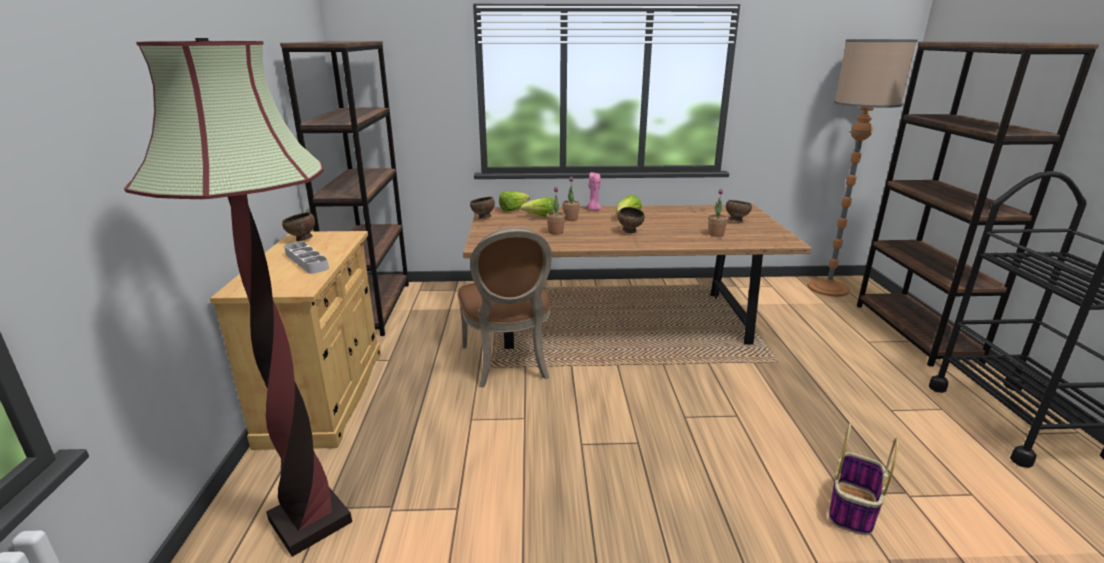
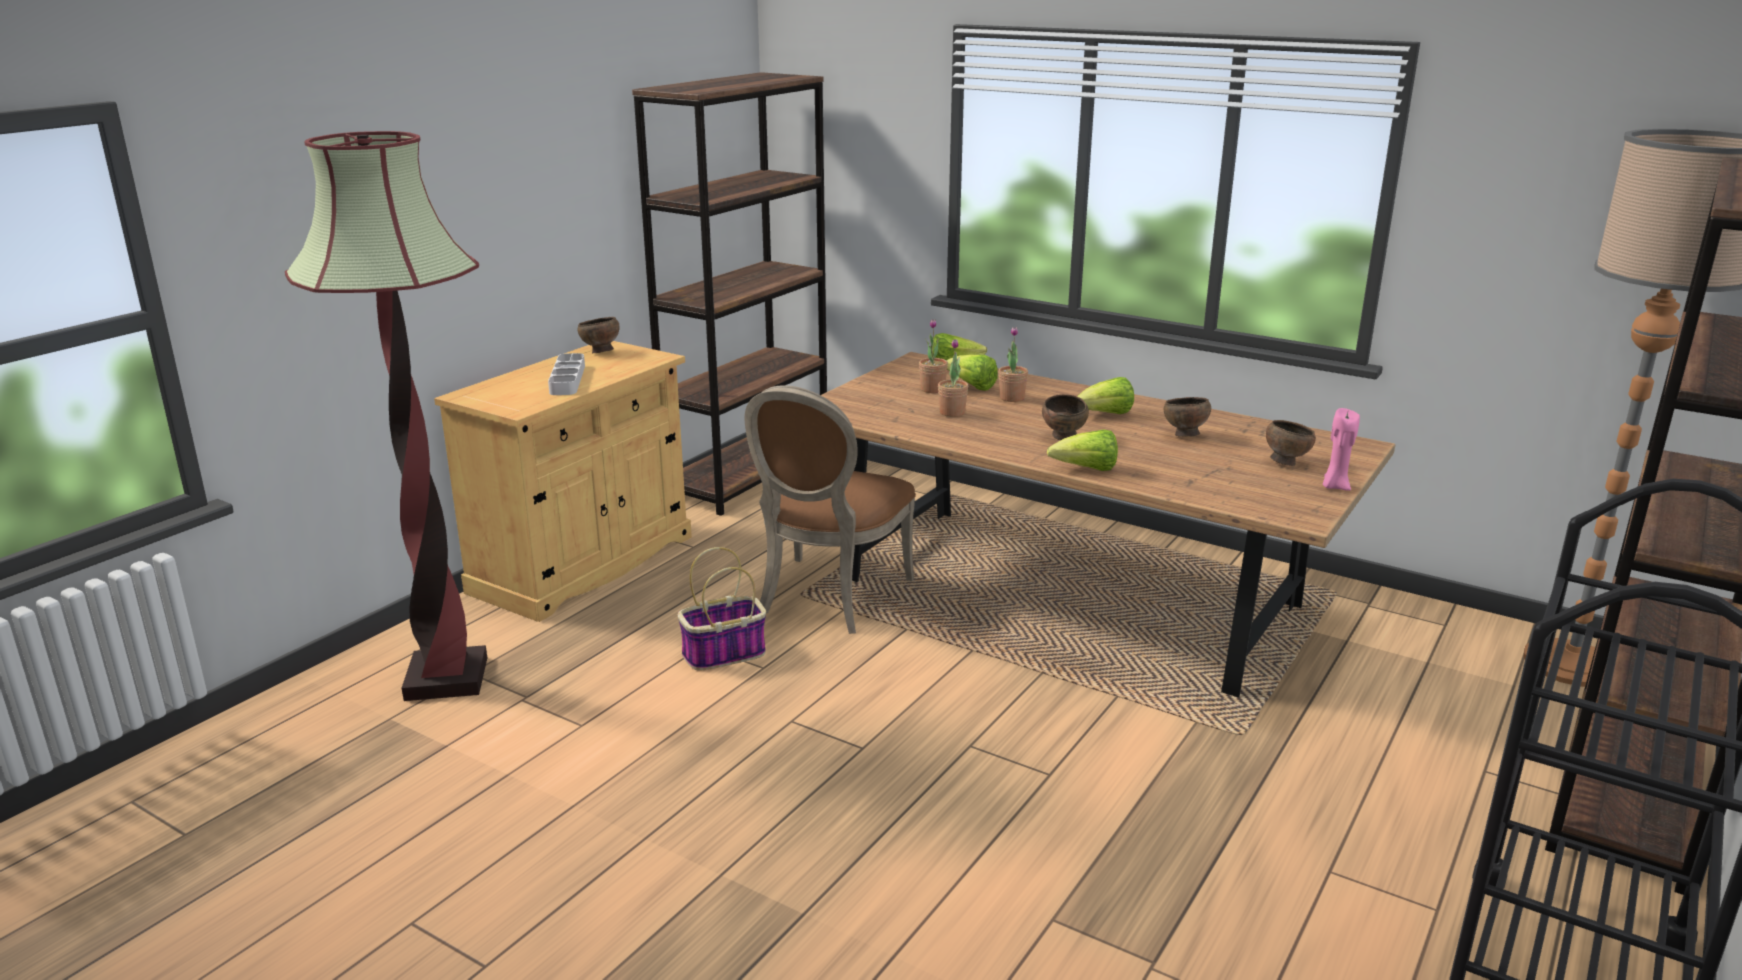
camera: 35 degrees right, 0 degrees up
brown bowl [470,197,495,219] -> brown bowl moved to [1164,397,1211,437]
pink candle [586,172,602,211] -> pink candle moved to [1323,408,1360,491]
potted plant [708,189,728,237] -> potted plant moved to [919,319,948,393]
basket [829,423,899,535] -> basket moved to [677,547,766,671]
none -> lettuce [1047,430,1118,471]

